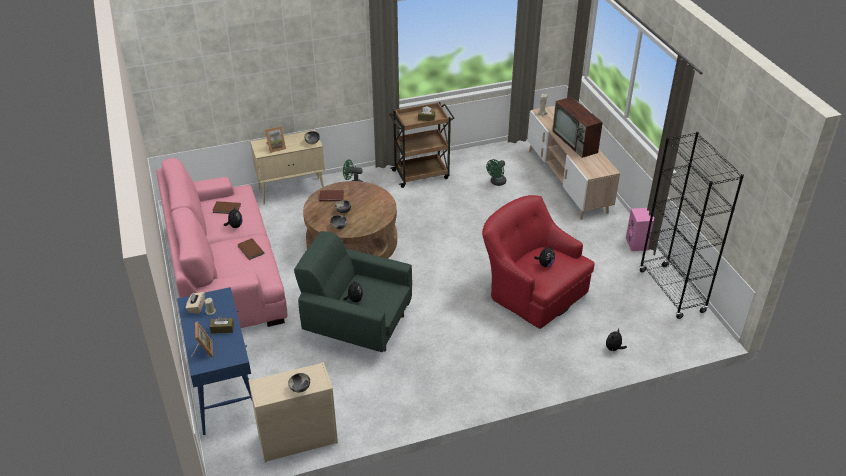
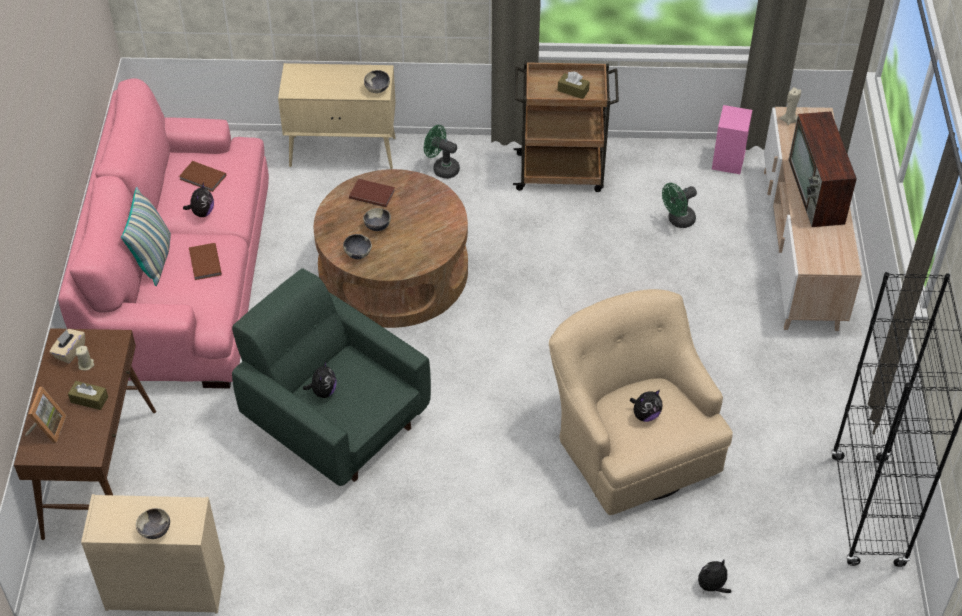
camera: 20 degrees right, 10 degrees up
blue console table [177,287,252,435] -> brown console table [14,328,156,540]
picture frame [265,126,286,153] -> none
red armchair [482,195,594,329] -> beige armchair [549,289,733,515]
pink speaker [626,208,654,251] -> pink speaker moved to [712,105,752,174]
none -> pillow [121,187,171,286]

